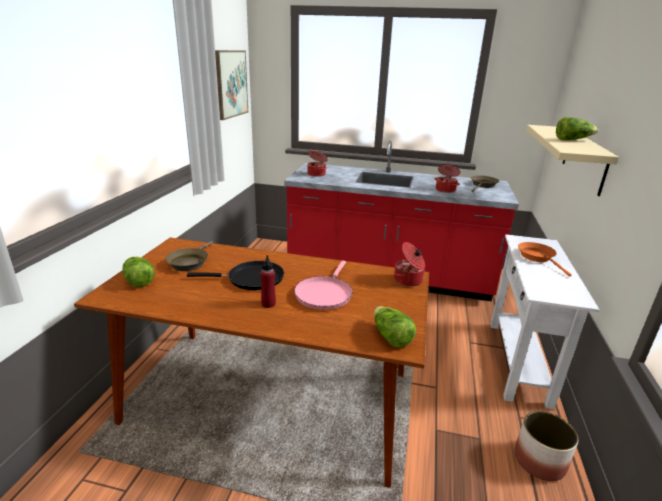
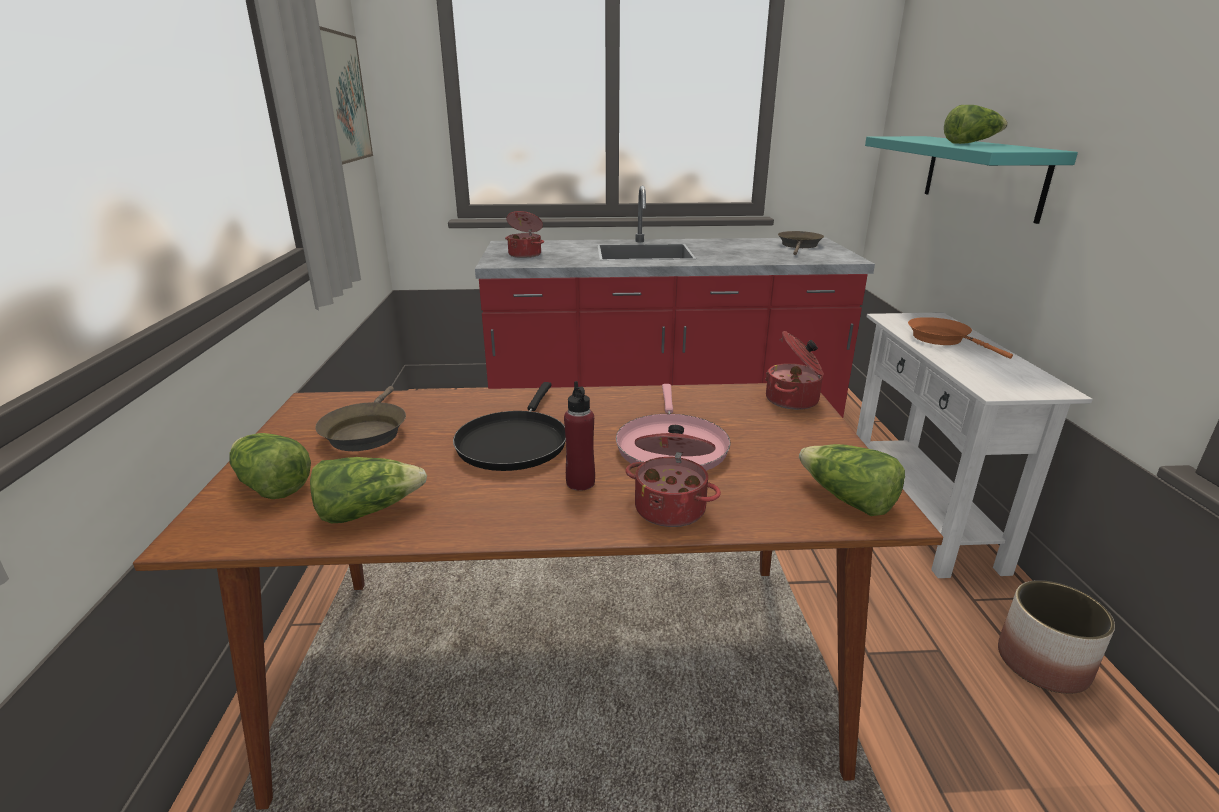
camera: 15 degrees left, 0 degrees up
black frying pan [187,261,284,290] -> black frying pan turned 120 degrees clockwise [453,382,566,471]
cooking pot [434,165,460,193] -> cooking pot moved to [626,425,721,527]
beige shelf [526,125,619,196] -> turquoise shelf [865,136,1078,224]
none -> lettuce [310,457,427,523]

